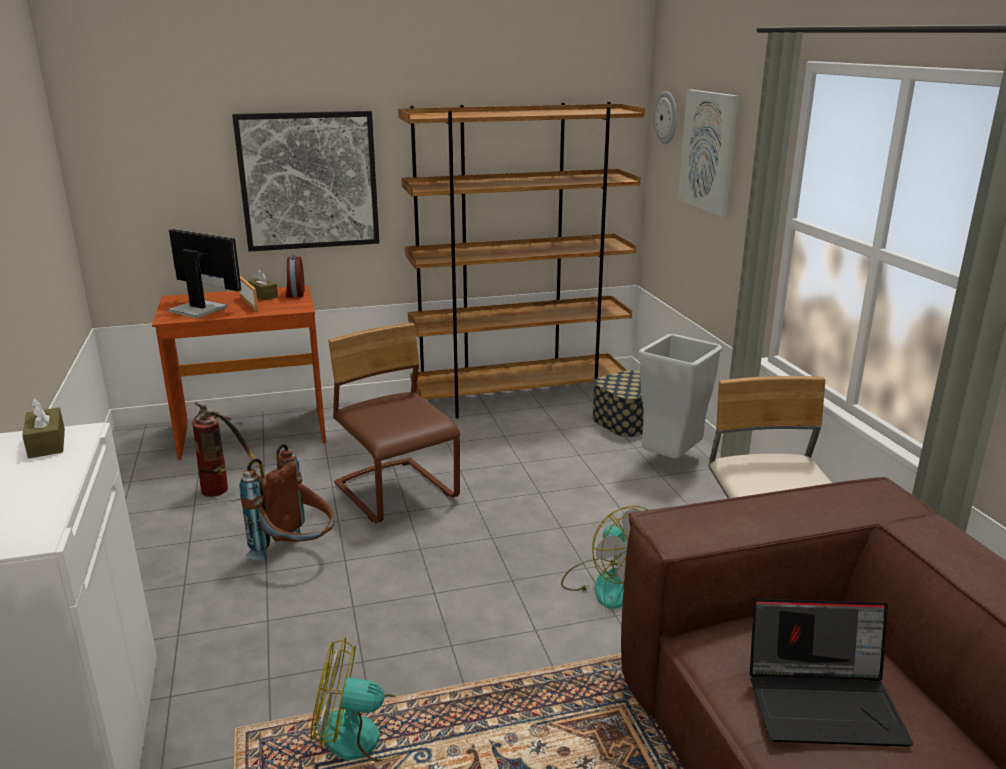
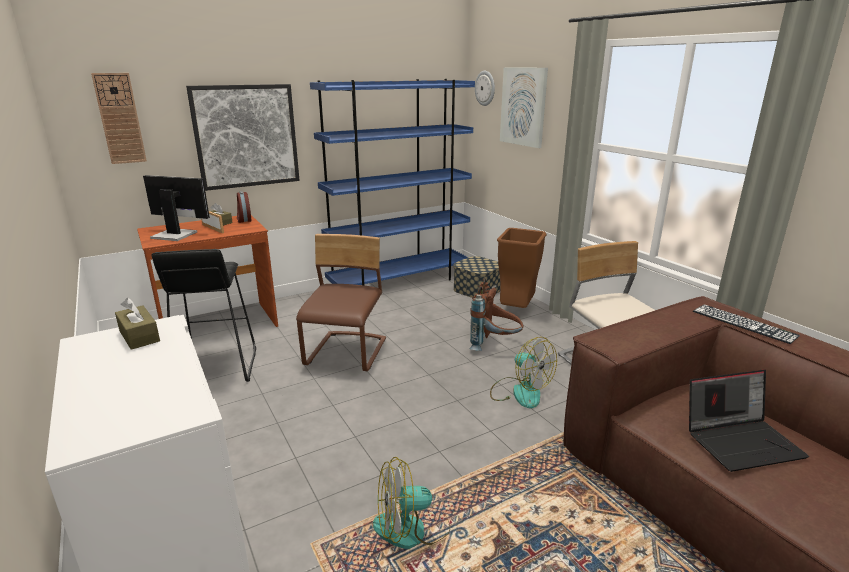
camera: 15 degrees left, 0 degrees up
fire extinguisher [191,402,260,497] -> black stool [152,249,256,382]
brown backpack [239,444,334,561] -> brown backpack moved to [470,278,523,351]
brown chair [328,323,460,523] -> brown chair turned 60 degrees clockwise [296,234,386,371]
brown bookcase [398,102,645,418] -> blue bookcase [310,79,475,286]
grey trash can [639,334,722,458] -> brown trash can [497,228,547,308]
none -> wall clock [91,73,147,164]
none -> keyboard [693,305,800,344]

